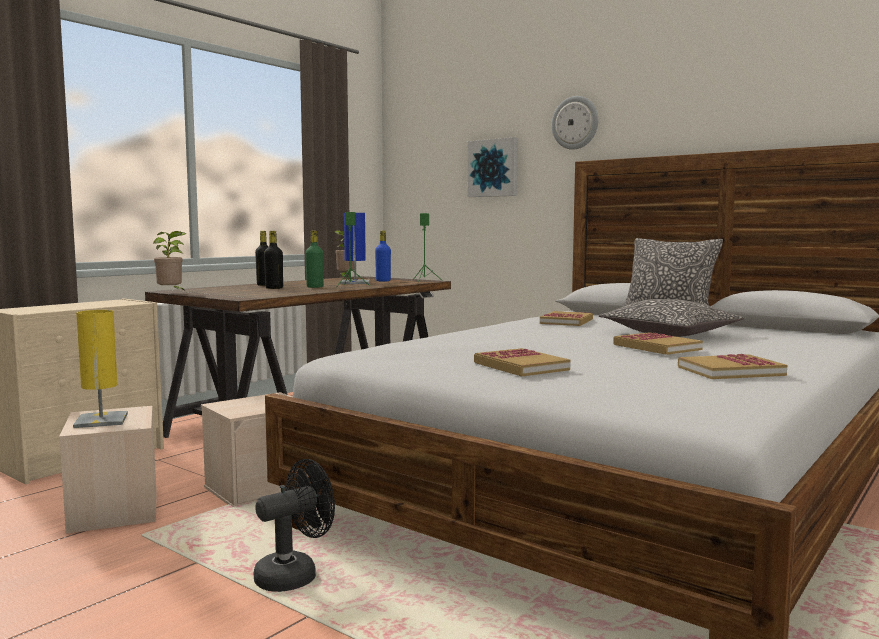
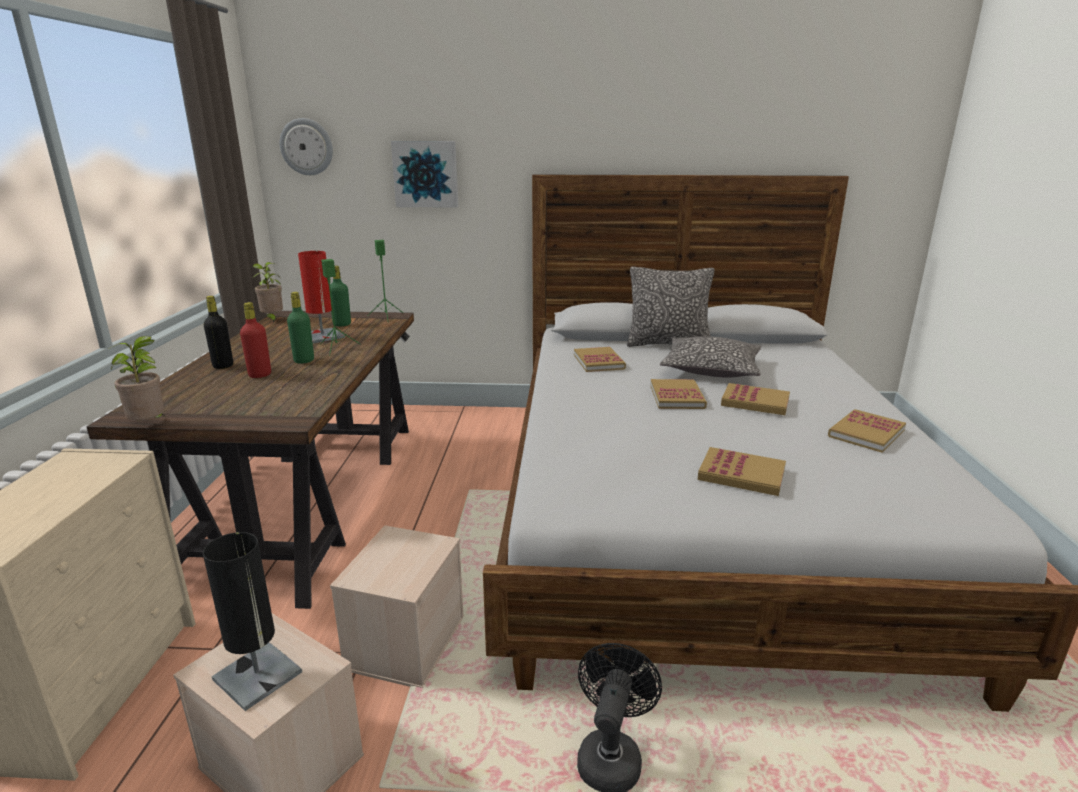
camera: 35 degrees left, 15 degrees up
yellow table lamp [73,310,128,428] -> black table lamp [203,532,302,711]
black bottle [264,231,283,289] -> red bottle [240,302,271,378]
blue table lamp [340,213,370,284] -> red table lamp [298,251,345,344]
blue bottle [375,230,391,282] -> green bottle [330,266,351,326]
wall clock [551,96,598,150] -> wall clock moved to [280,118,333,175]
none -> book [650,379,707,409]

